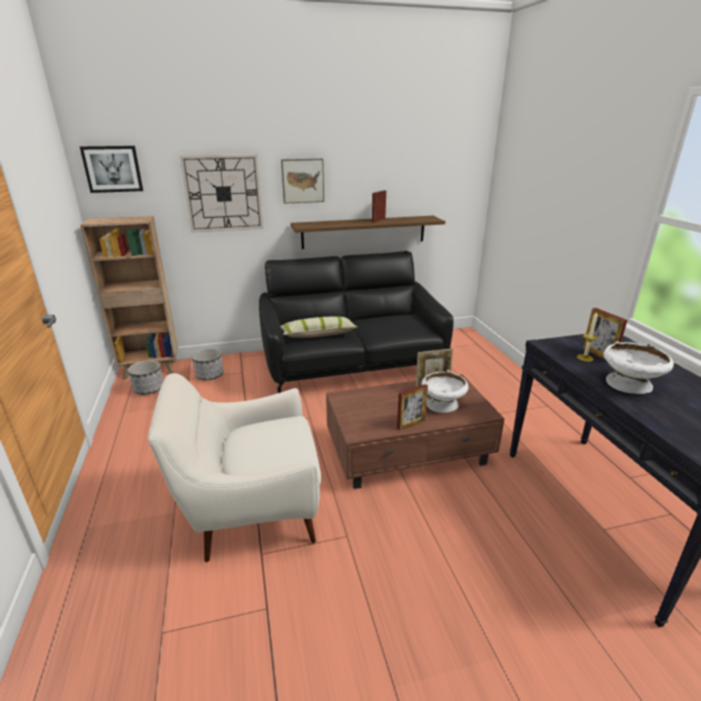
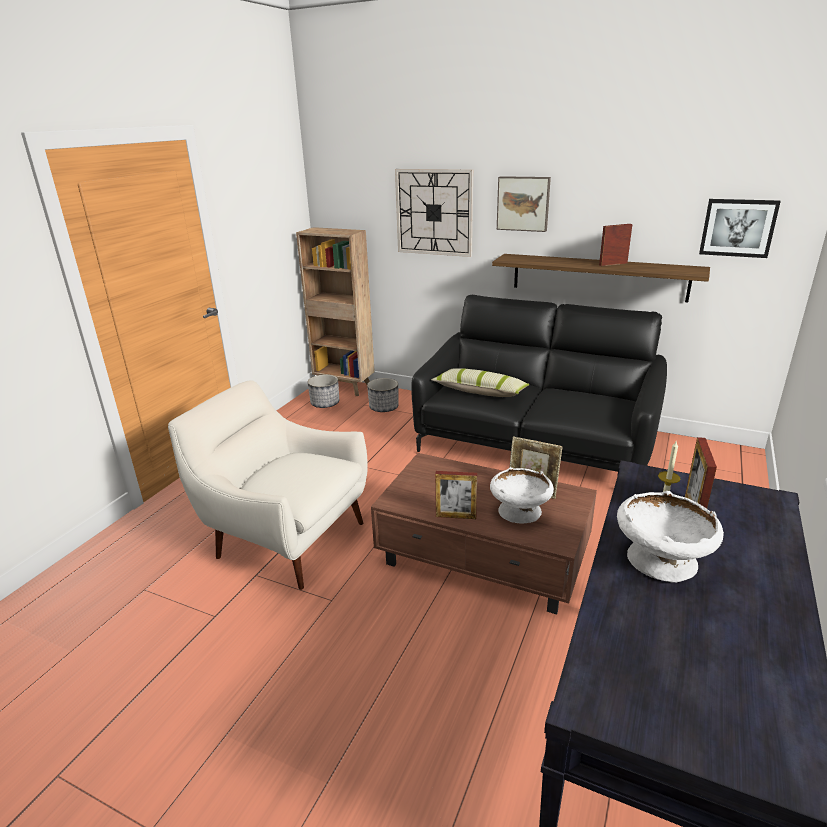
camera: 40 degrees right, 0 degrees up
picture [80,146,143,193] -> picture moved to [699,199,781,258]

